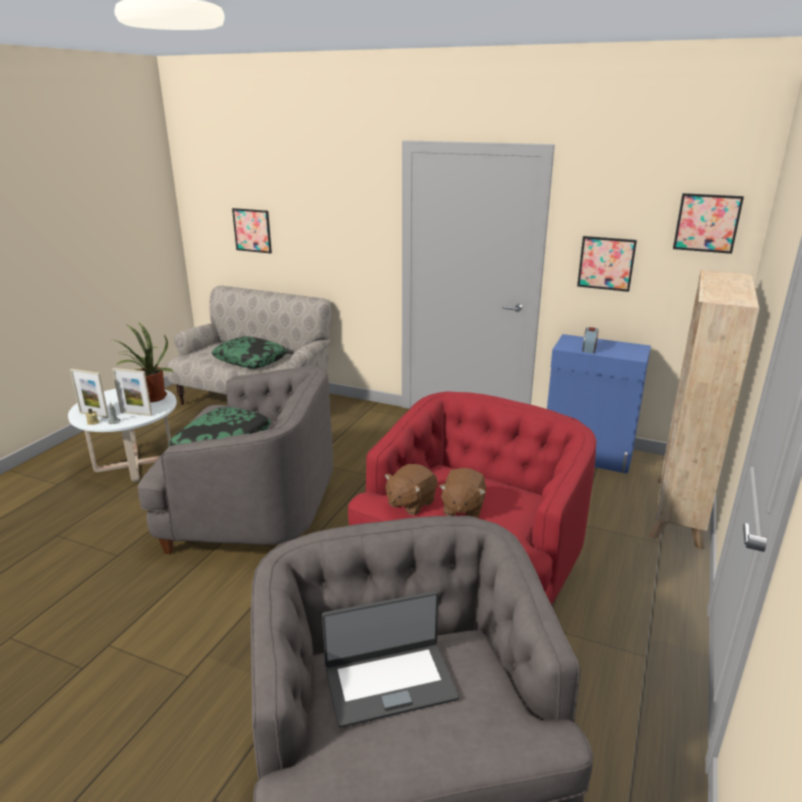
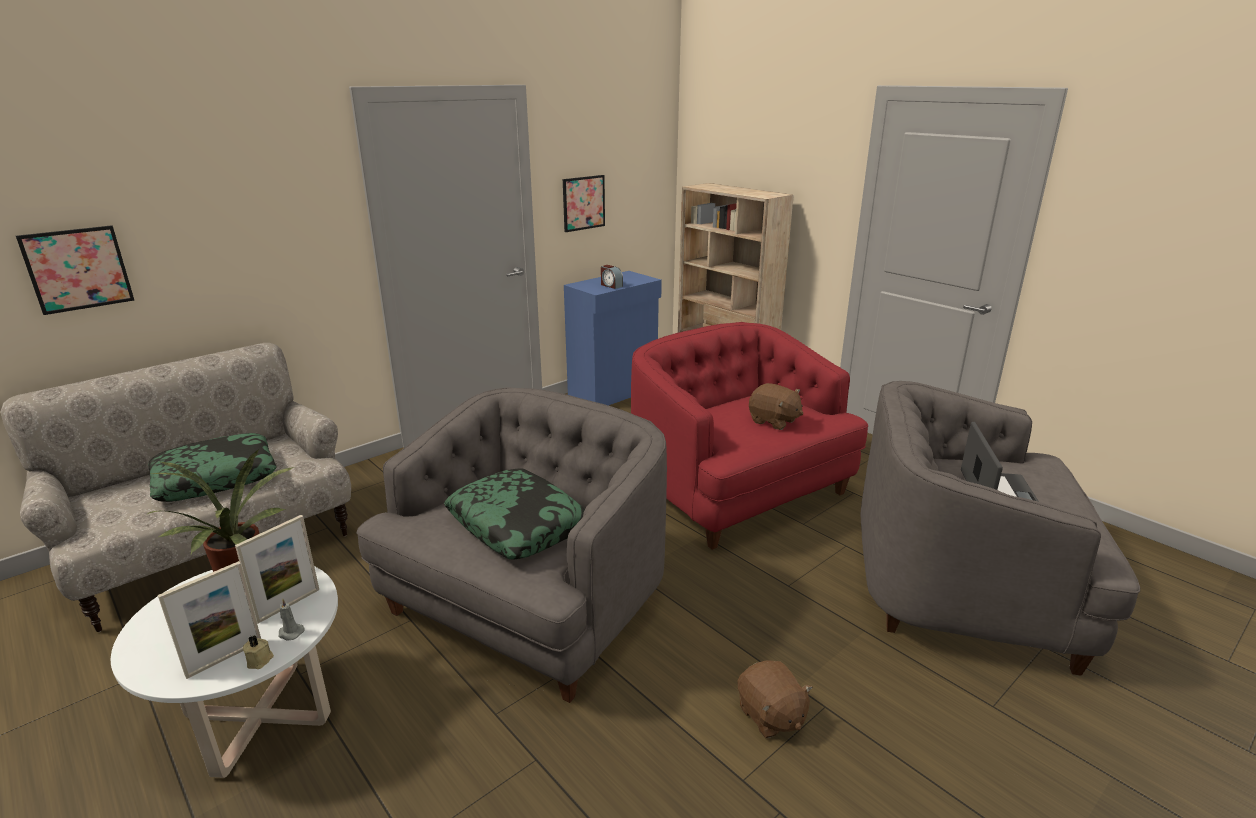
camera: 65 degrees left, 0 degrees up
brown plush toy [384,464,438,515] -> brown plush toy moved to [737,660,813,738]
picture [673,193,744,254] -> none

